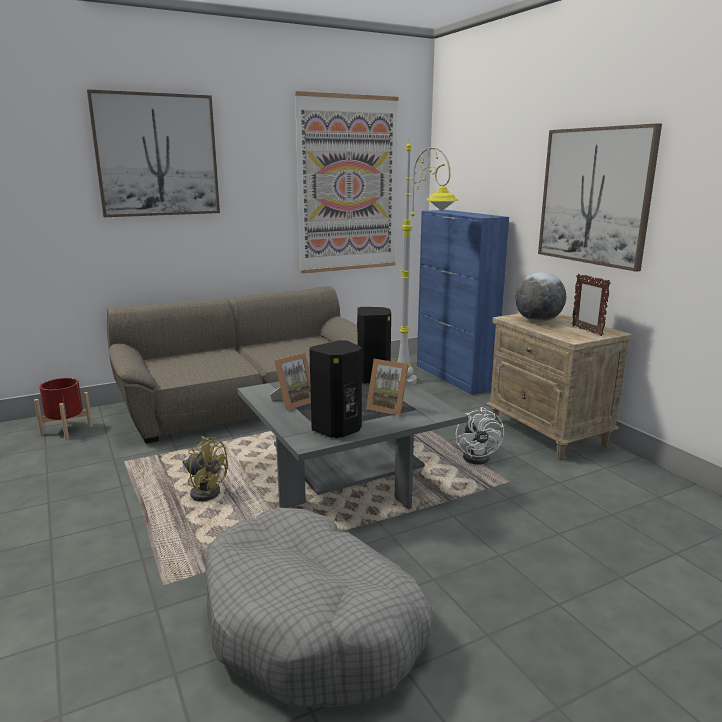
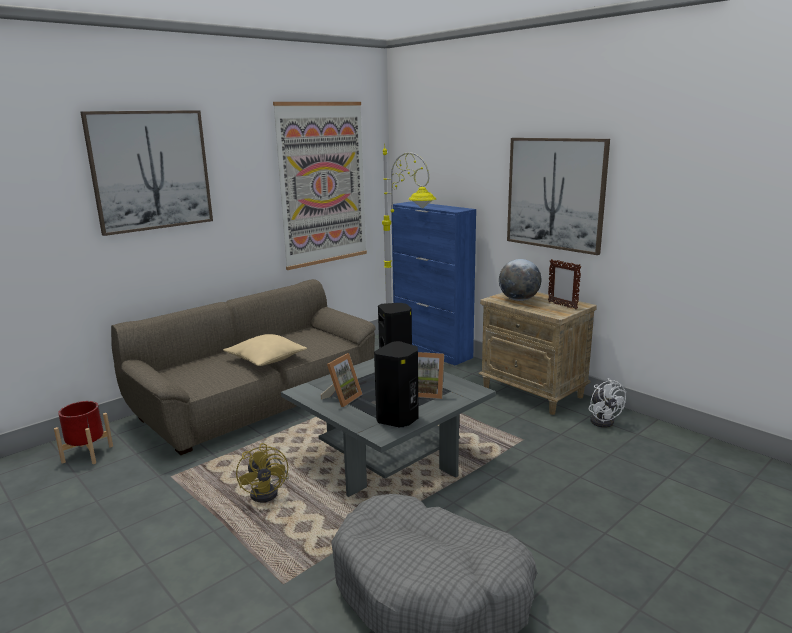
camera: 15 degrees left, 0 degrees up
yellow fan [182,436,228,501] -> yellow fan turned 60 degrees clockwise [236,443,289,503]
white fan [456,407,504,464] -> white fan moved to [589,378,626,428]
none -> beige pillow [223,334,307,366]

